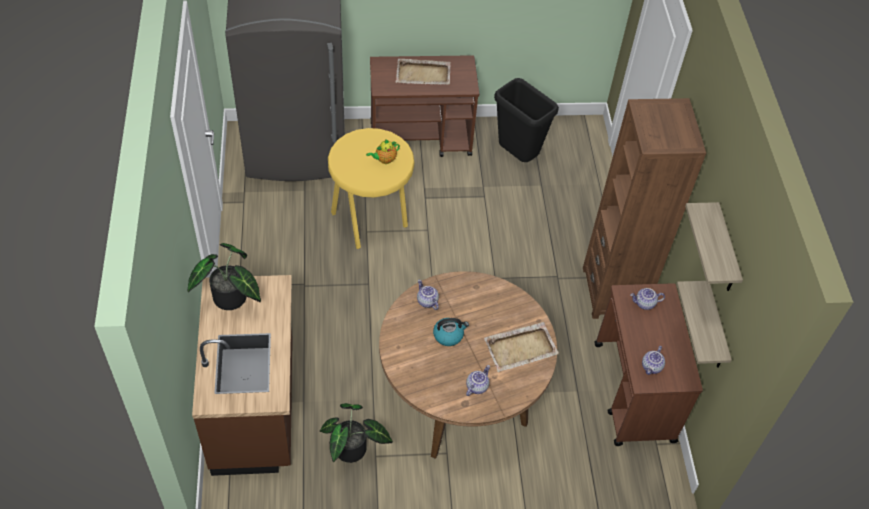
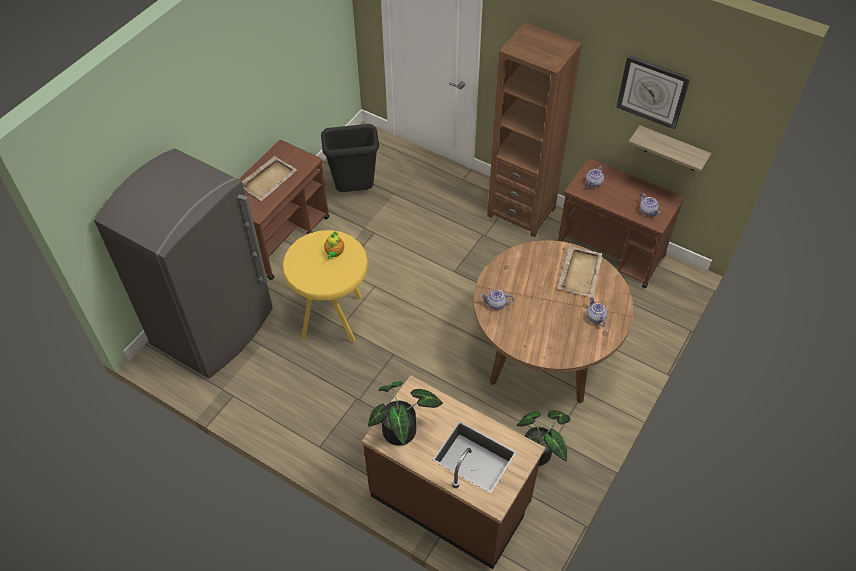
camera: 50 degrees left, 0 degrees up
kettle [433,318,469,346] -> none
shelf [685,202,743,291] -> wall clock [616,55,691,130]

